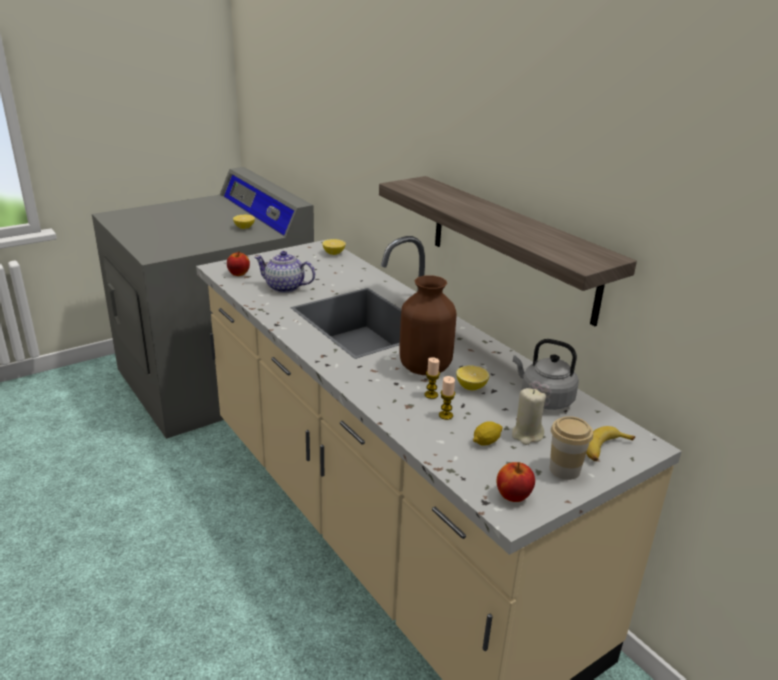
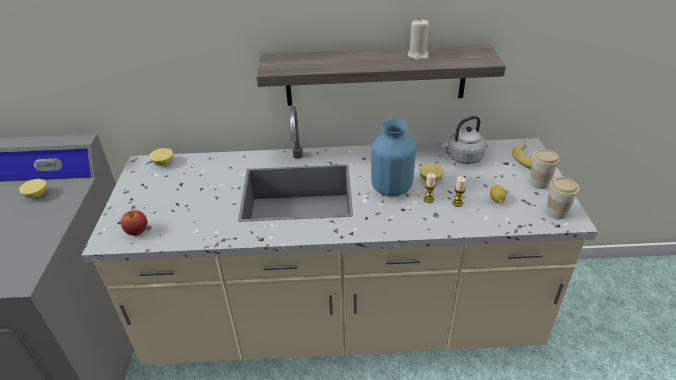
camera: 55 degrees left, 10 degrees up
teapot [254,251,315,293] -> none
brown vase [399,275,457,375] -> blue vase [371,119,416,197]
apple [497,462,535,502] -> cup [546,177,579,219]
beige candle [512,388,546,445] -> beige candle moved to [408,18,429,60]

